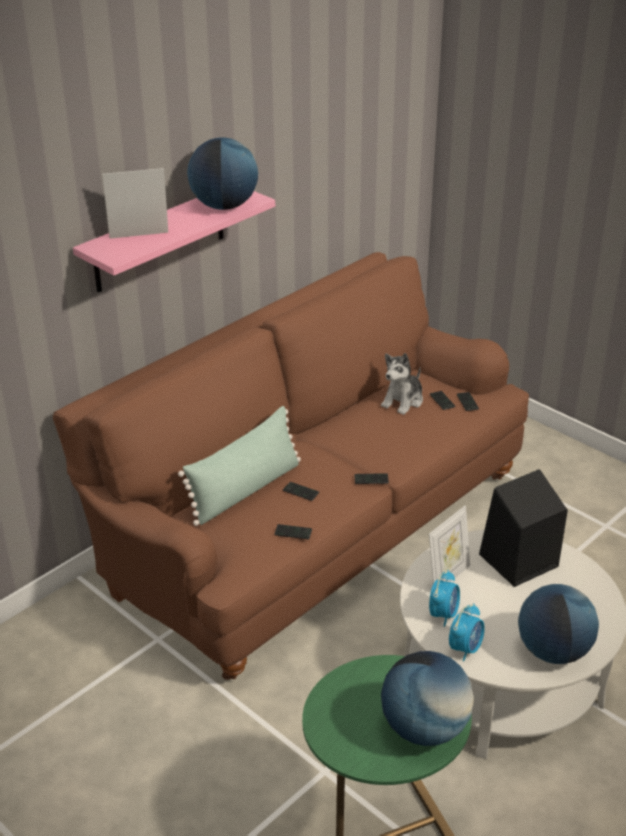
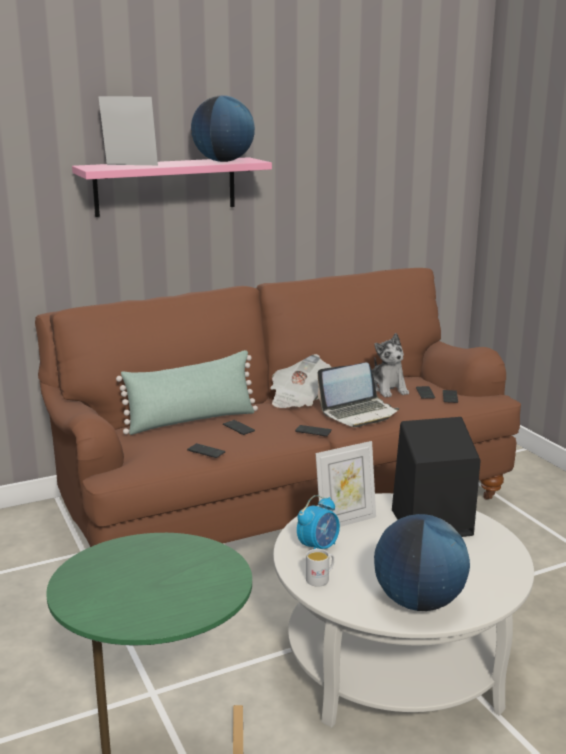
camera: 20 degrees right, 15 degrees down
plush toy [381,353,423,415] -> plush toy turned 75 degrees counterclockwise [372,333,409,398]
globe [381,651,474,746] -> none
alarm clock [449,603,485,662] -> white mug [306,549,334,587]
none -> newspaper [270,354,331,408]
none -> laptop [317,362,399,427]

